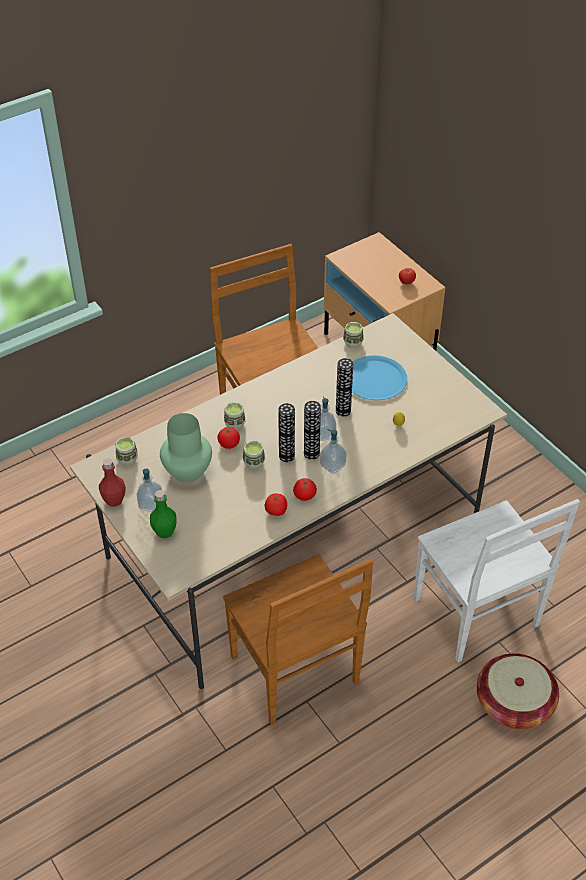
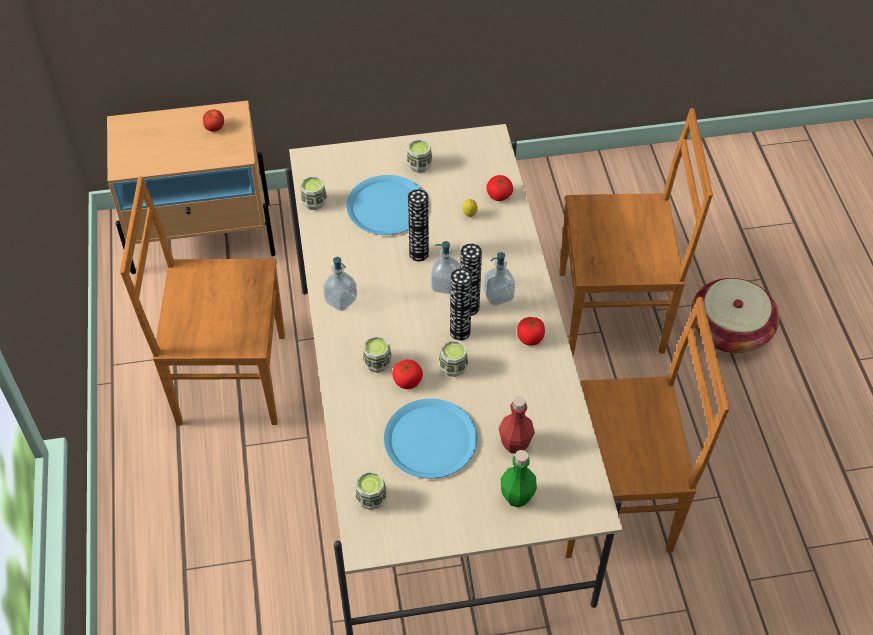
camera: 65 degrees left, 5 degrees up
red bottle [99,458,126,507] -> red bottle moved to [499,396,535,454]
soap dispenser [137,468,162,512] -> soap dispenser moved to [323,257,357,311]
green vase [160,413,212,482] -> blue plate [384,399,478,479]
tomato [265,493,287,516] -> tomato moved to [486,175,513,201]
white chair [414,499,580,662] -> brown chair [559,108,713,355]
none -> cup [407,139,432,173]

